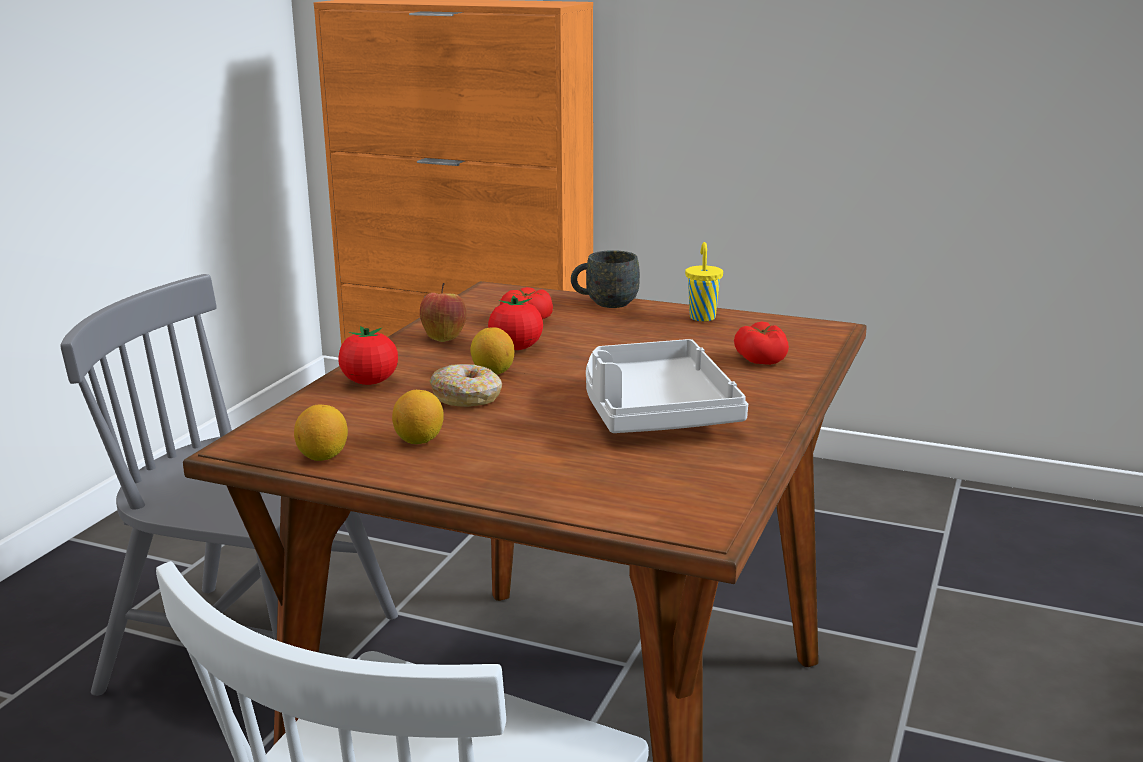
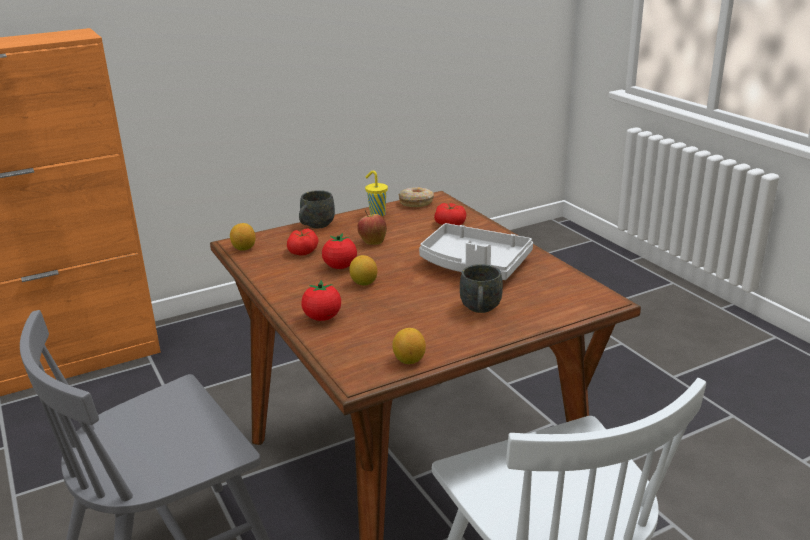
camera: 50 degrees left, 5 degrees up
lemon [392,390,444,444] -> lemon moved to [230,223,256,251]
apple [420,283,467,342] -> apple moved to [357,210,387,245]
donut [429,364,502,407] -> donut moved to [399,187,434,207]
none -> grey mug [460,264,503,313]

